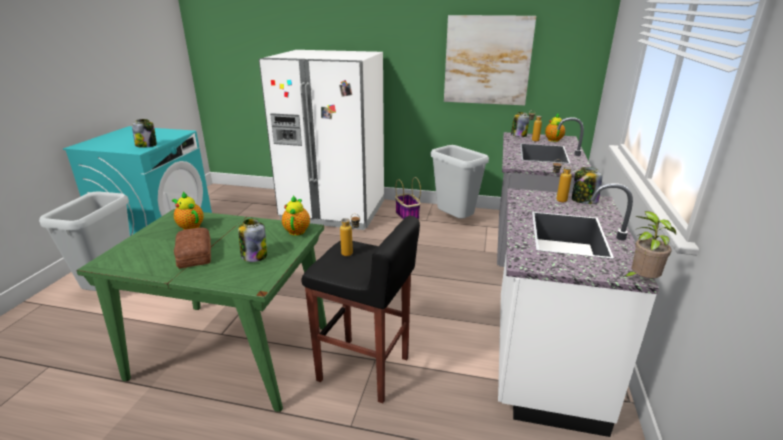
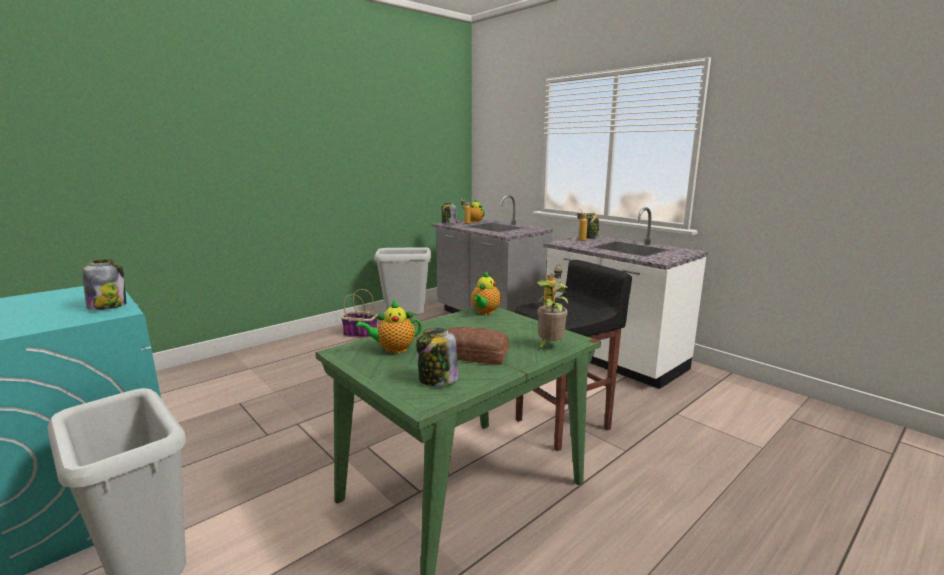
camera: 55 degrees left, 10 degrees down
jar [238,219,267,262] -> jar moved to [416,328,458,386]
white fridge [259,50,384,230] -> none
teapot [282,195,310,236] -> teapot turned 105 degrees counterclockwise [471,271,501,315]
picture [444,15,536,105] -> none
potted plant [623,211,676,278] -> potted plant moved to [537,280,568,350]

